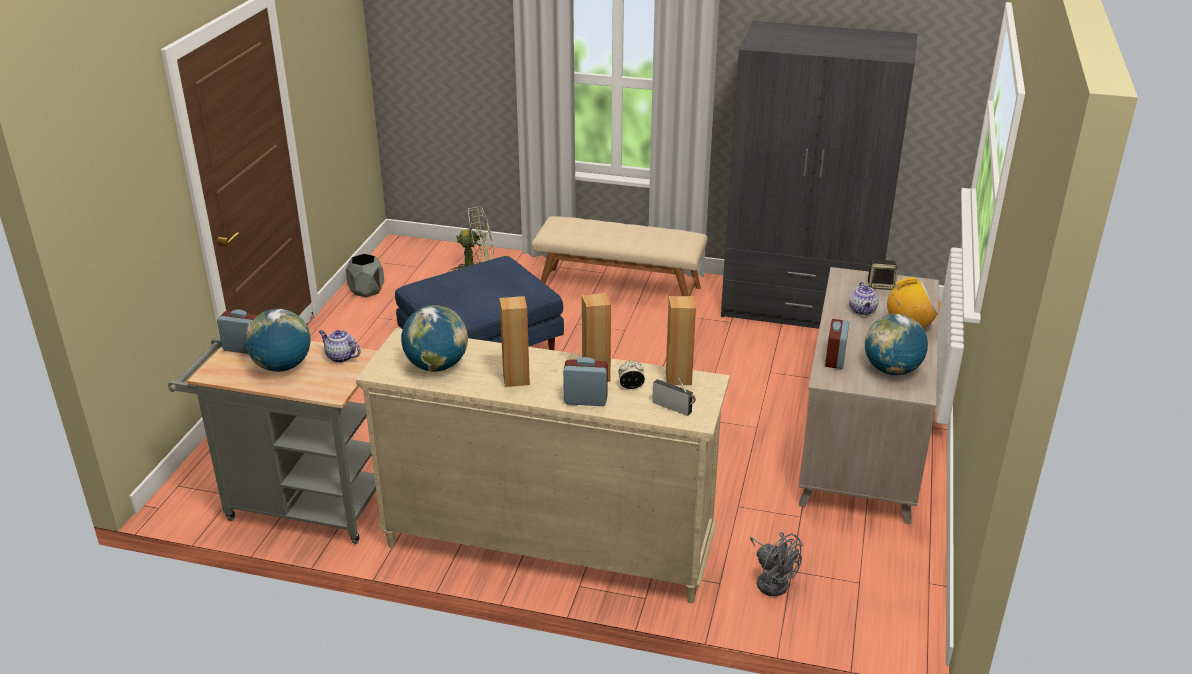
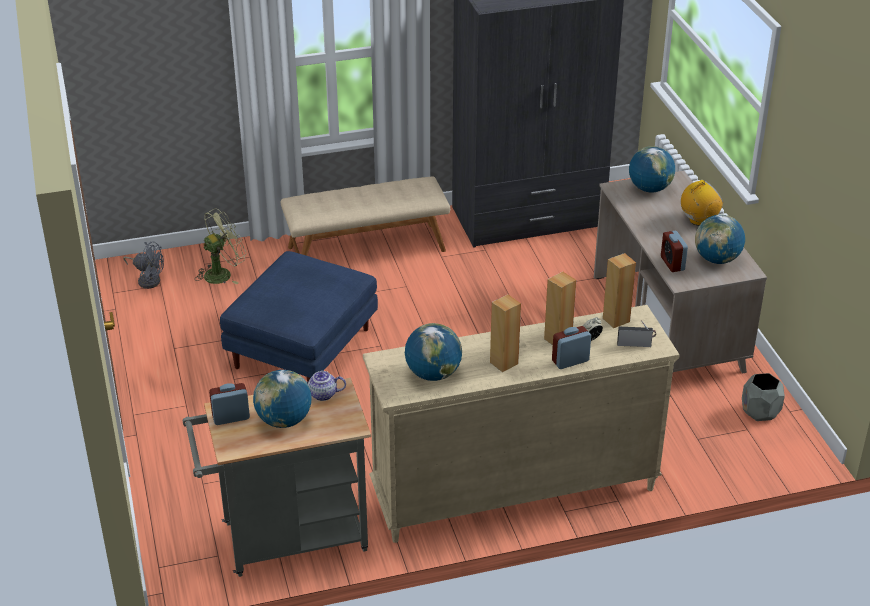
camera: 30 degrees left, 5 degrees up
grey planter [346,254,384,298] -> grey planter moved to [742,373,785,421]
grey fan [750,532,803,596] -> grey fan moved to [123,241,164,289]
teapot [849,282,879,315] -> none
speaker [868,259,899,290] -> globe [629,146,675,192]

